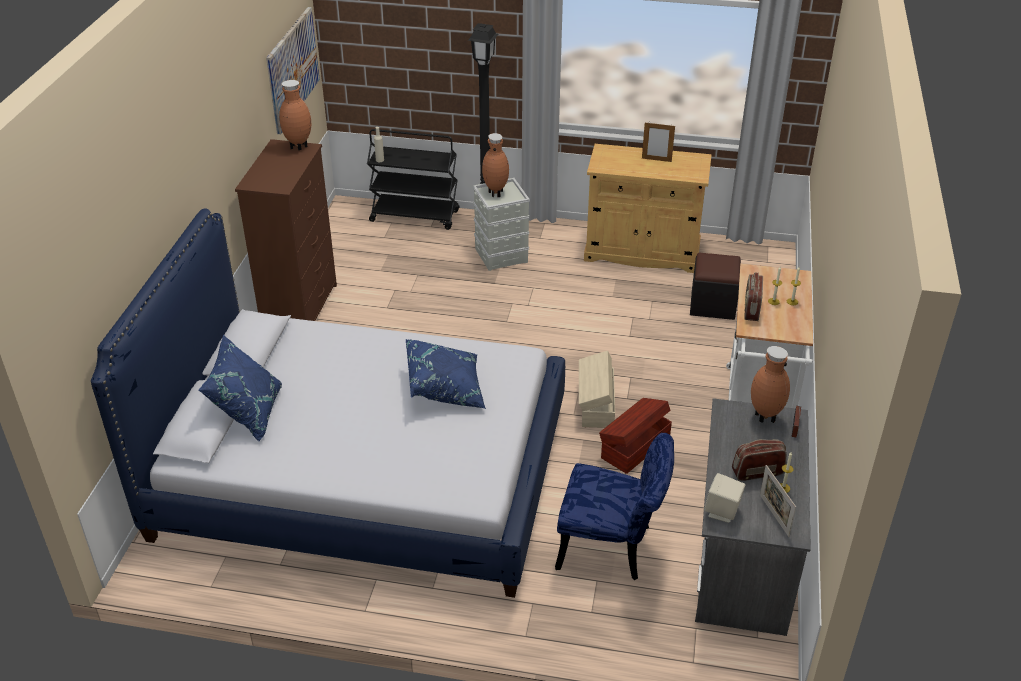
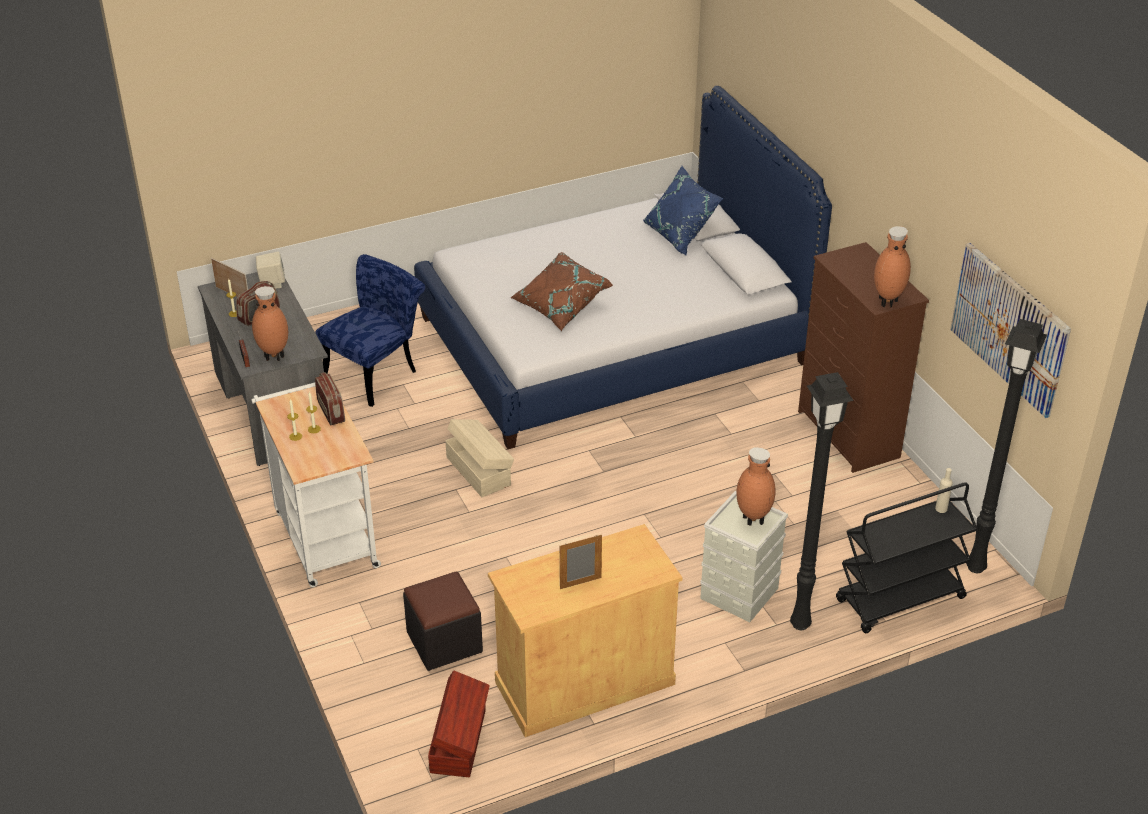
camera: 145 degrees right, 0 degrees up
blue pillow [406,339,486,409] -> brown pillow [510,252,613,331]
blue chair [555,433,674,580] -> blue chair turned 150 degrees clockwise [316,254,425,407]
brown storage box [599,398,672,474] -> brown storage box moved to [428,670,490,777]
none -> black floor lamp [966,319,1047,573]

